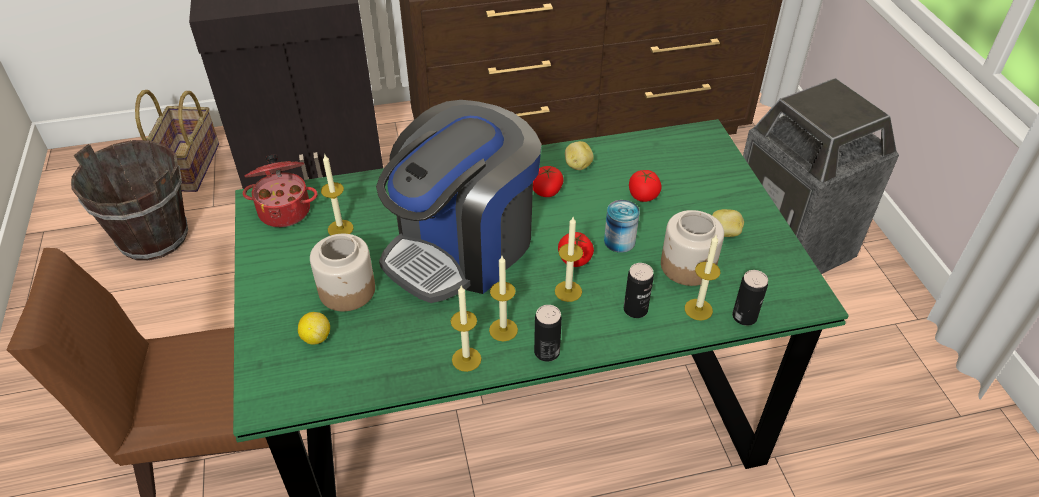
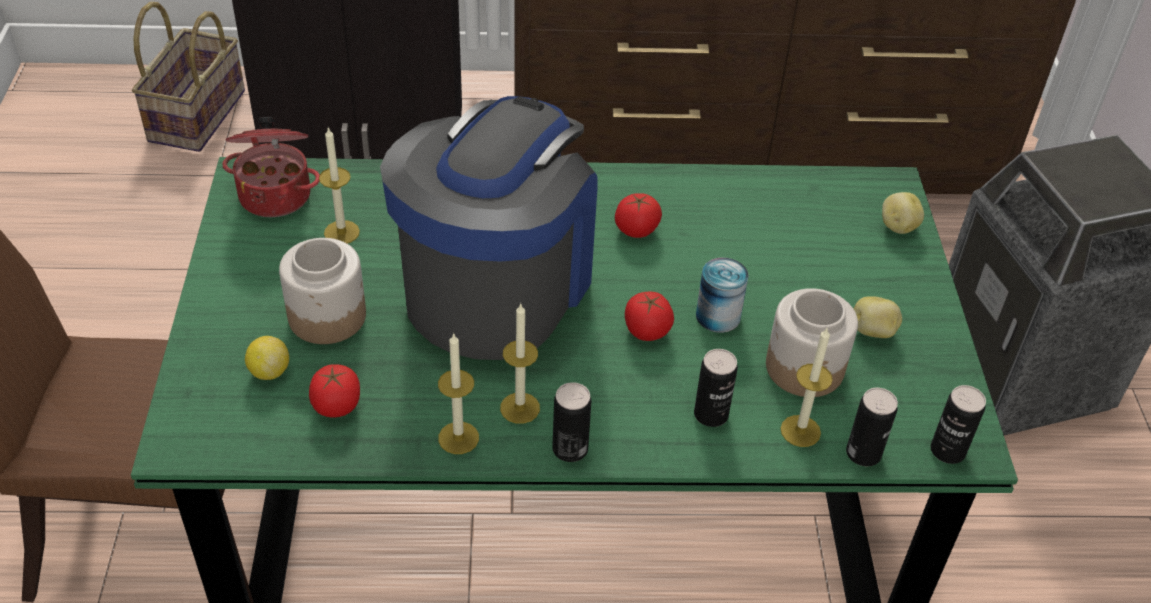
camera: 10 degrees right, 0 degrees up
brown bucket [71,140,188,261] -> none
coffee machine [376,100,541,303] -> coffee machine turned 150 degrees clockwise [380,96,598,360]
candle [555,217,583,302] -> none
potato [565,141,594,170] -> potato moved to [882,192,924,234]
tomato [629,170,662,202] -> tomato moved to [309,364,360,417]
none -> can [931,385,986,464]

